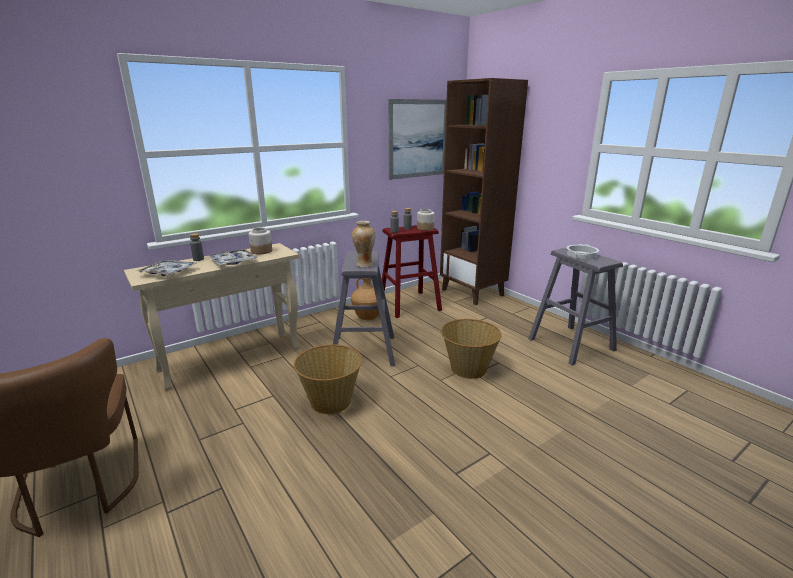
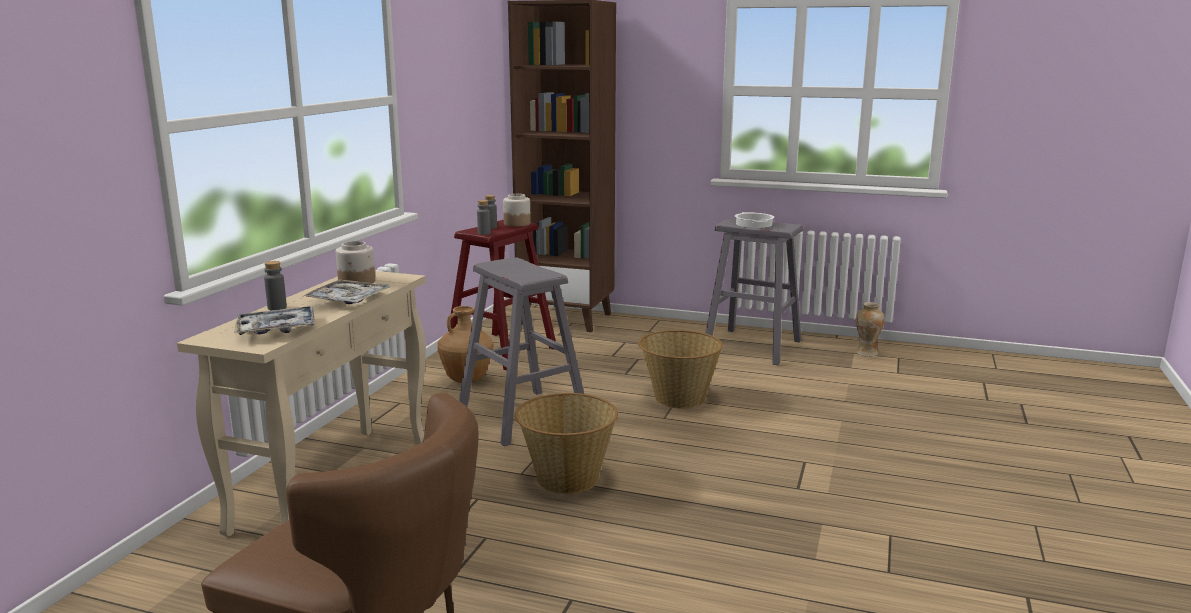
camera: 35 degrees left, 5 degrees down
vase [352,221,375,268] -> vase moved to [856,302,885,357]
picture [388,99,447,180] -> none

